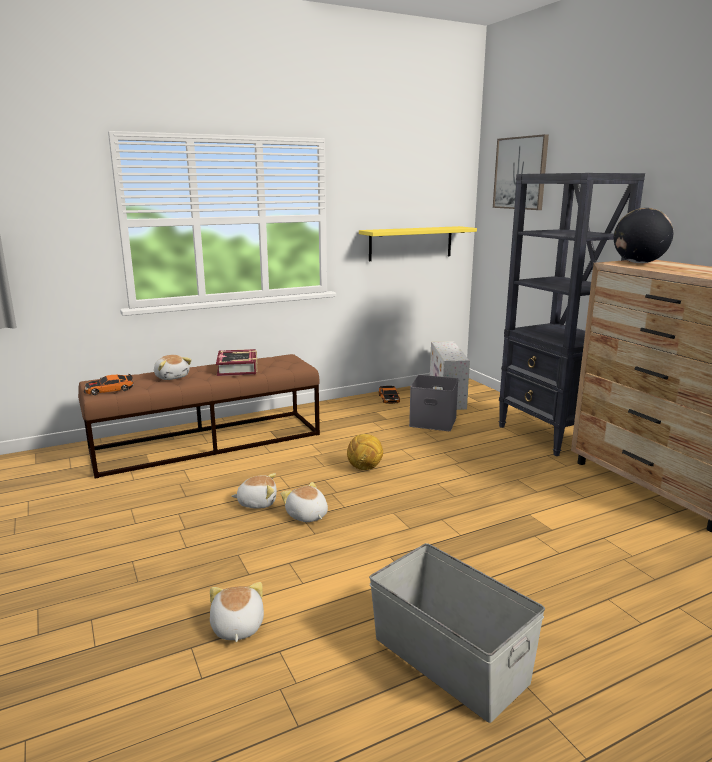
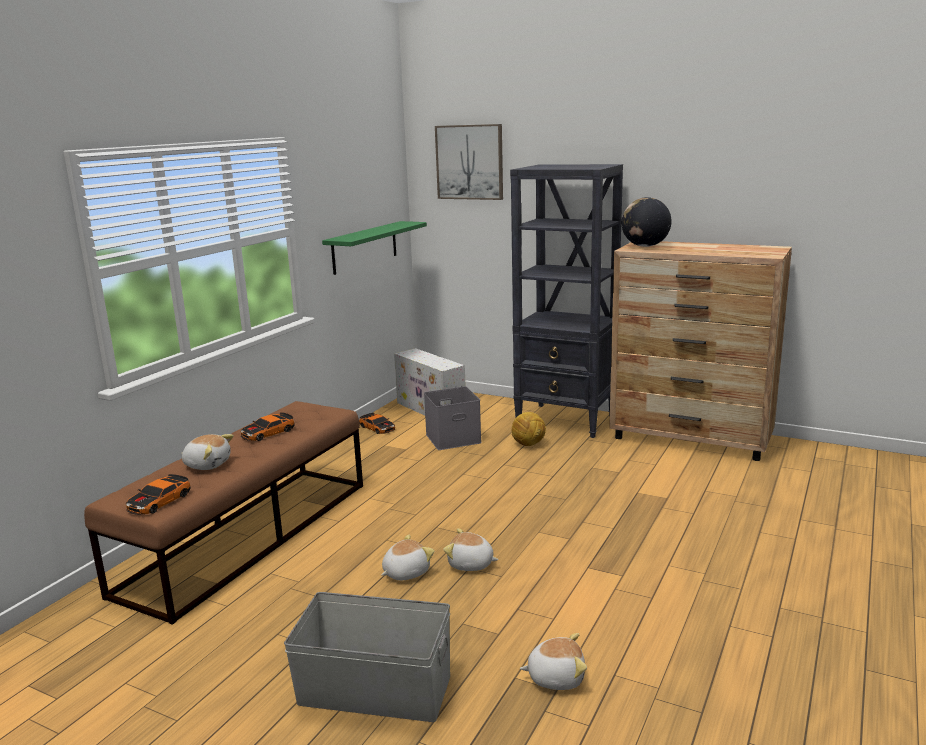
camera: 35 degrees left, 0 degrees up
plush toy [210,582,264,642] -> plush toy turned 135 degrees clockwise [520,633,587,690]
book [216,349,257,376] -> toy car [241,412,295,441]
football [347,434,383,470] -> football moved to [512,412,546,446]
yellow shelf [359,226,477,261] -> green shelf [322,221,427,275]
grey storage box [369,543,545,723] -> grey storage box moved to [284,592,450,722]

